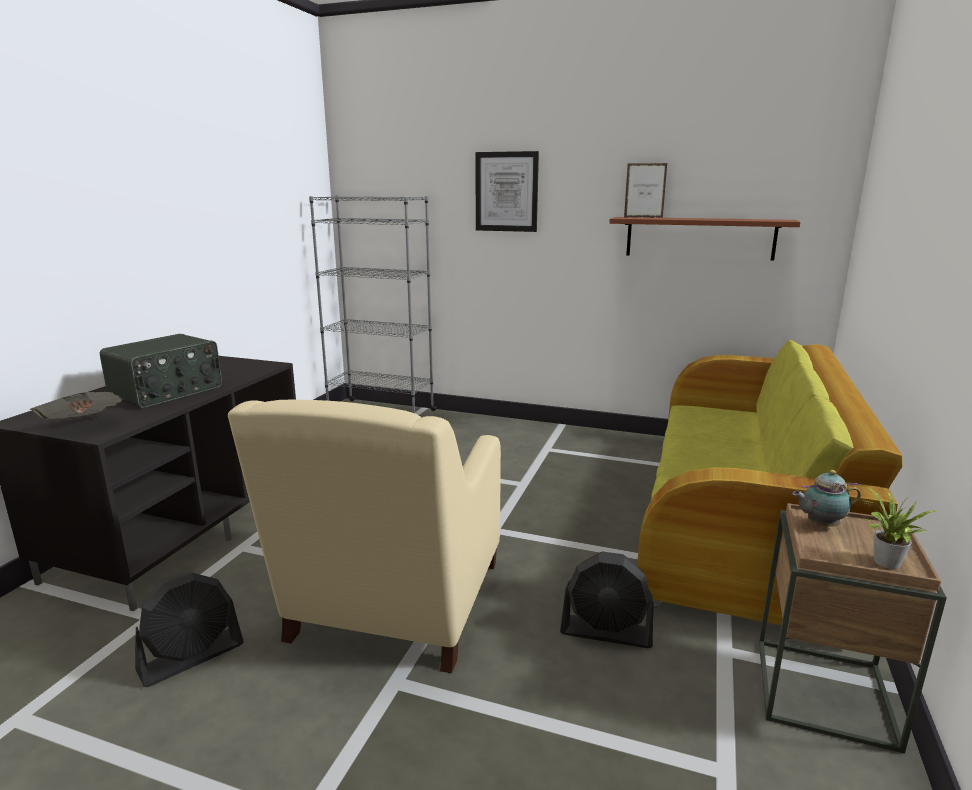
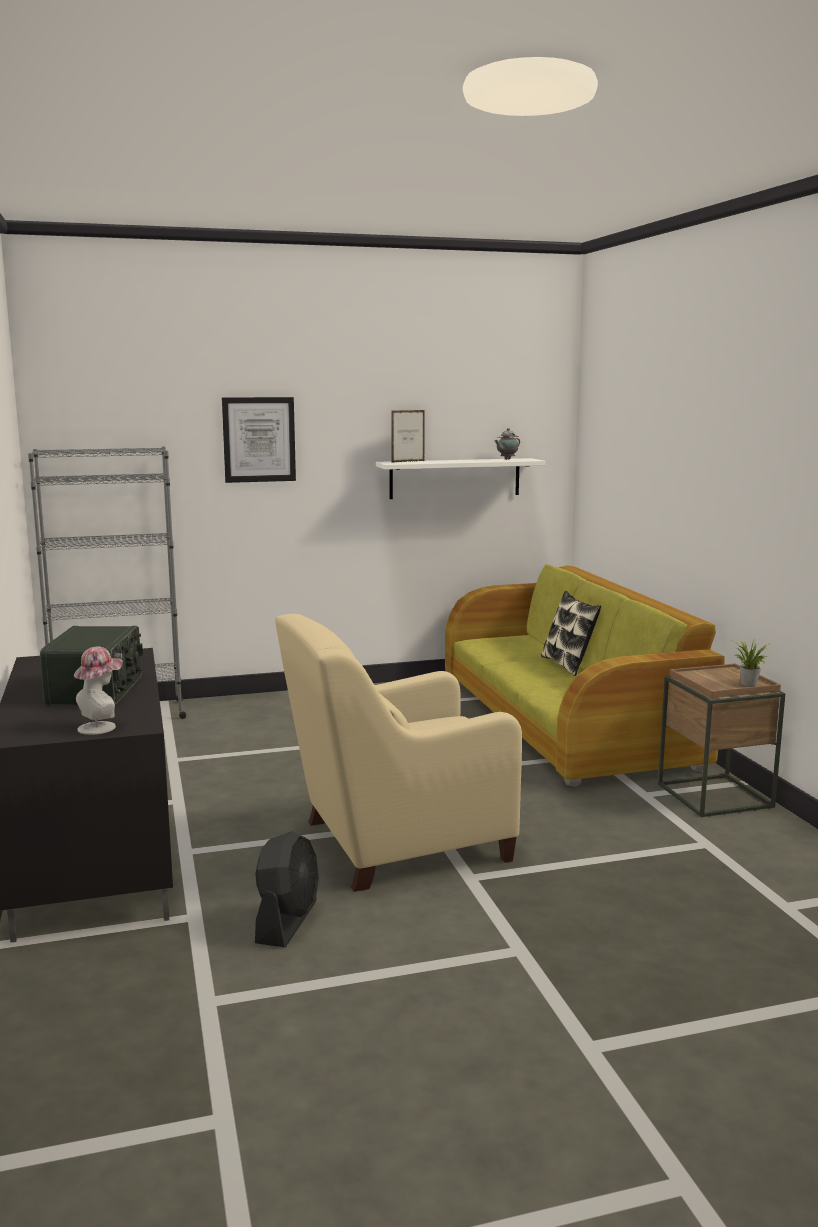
camera: 35 degrees left, 5 degrees down
newspaper [30,392,123,419] -> hat [74,647,123,735]
beige armchair [228,400,501,673] -> beige armchair turned 90 degrees clockwise [275,614,522,892]
black fan [560,552,654,648] -> none
brown shelf [609,217,801,260] -> white shelf [376,458,545,499]
teapot [792,470,861,527] -> teapot moved to [494,428,520,460]
none -> pillow [541,591,601,676]

